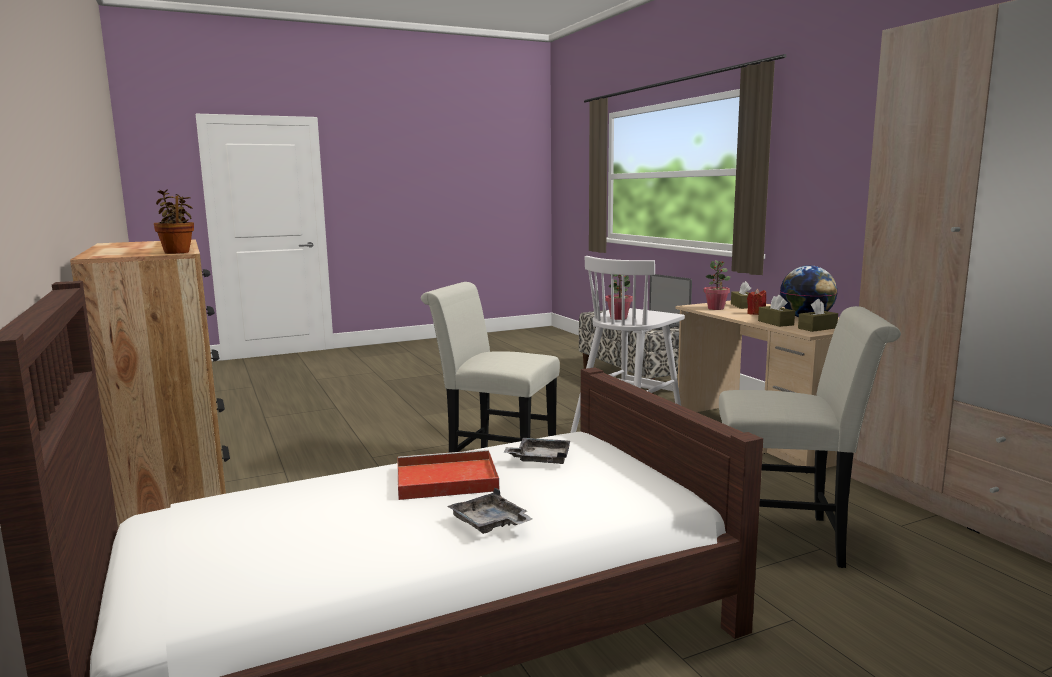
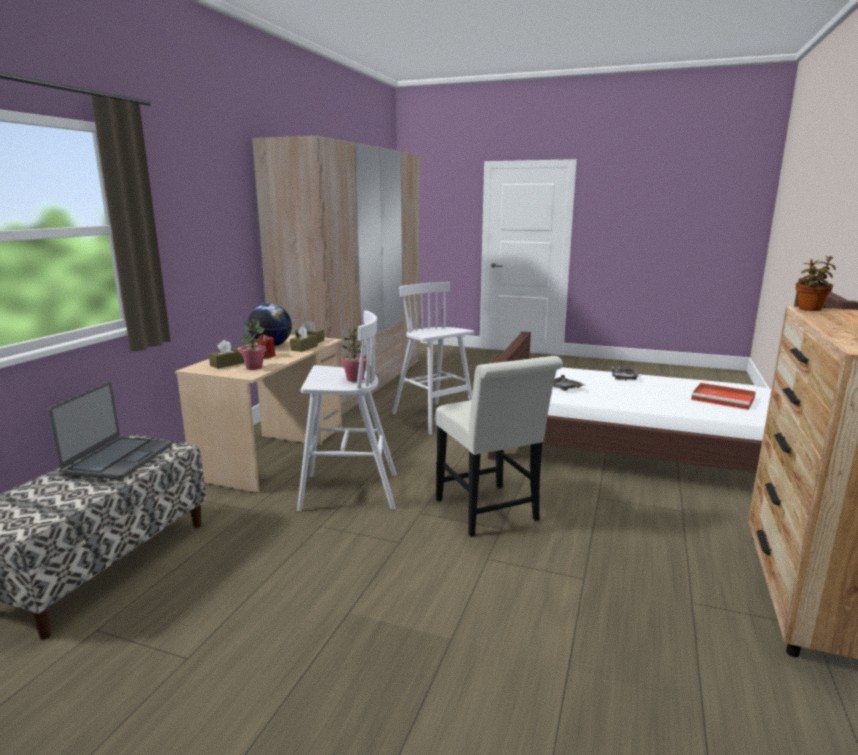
camera: 135 degrees left, 5 degrees up
red tray [397,450,499,500] -> red tray moved to [691,383,756,410]
white chair [719,306,901,568] -> white stool [392,282,474,435]

